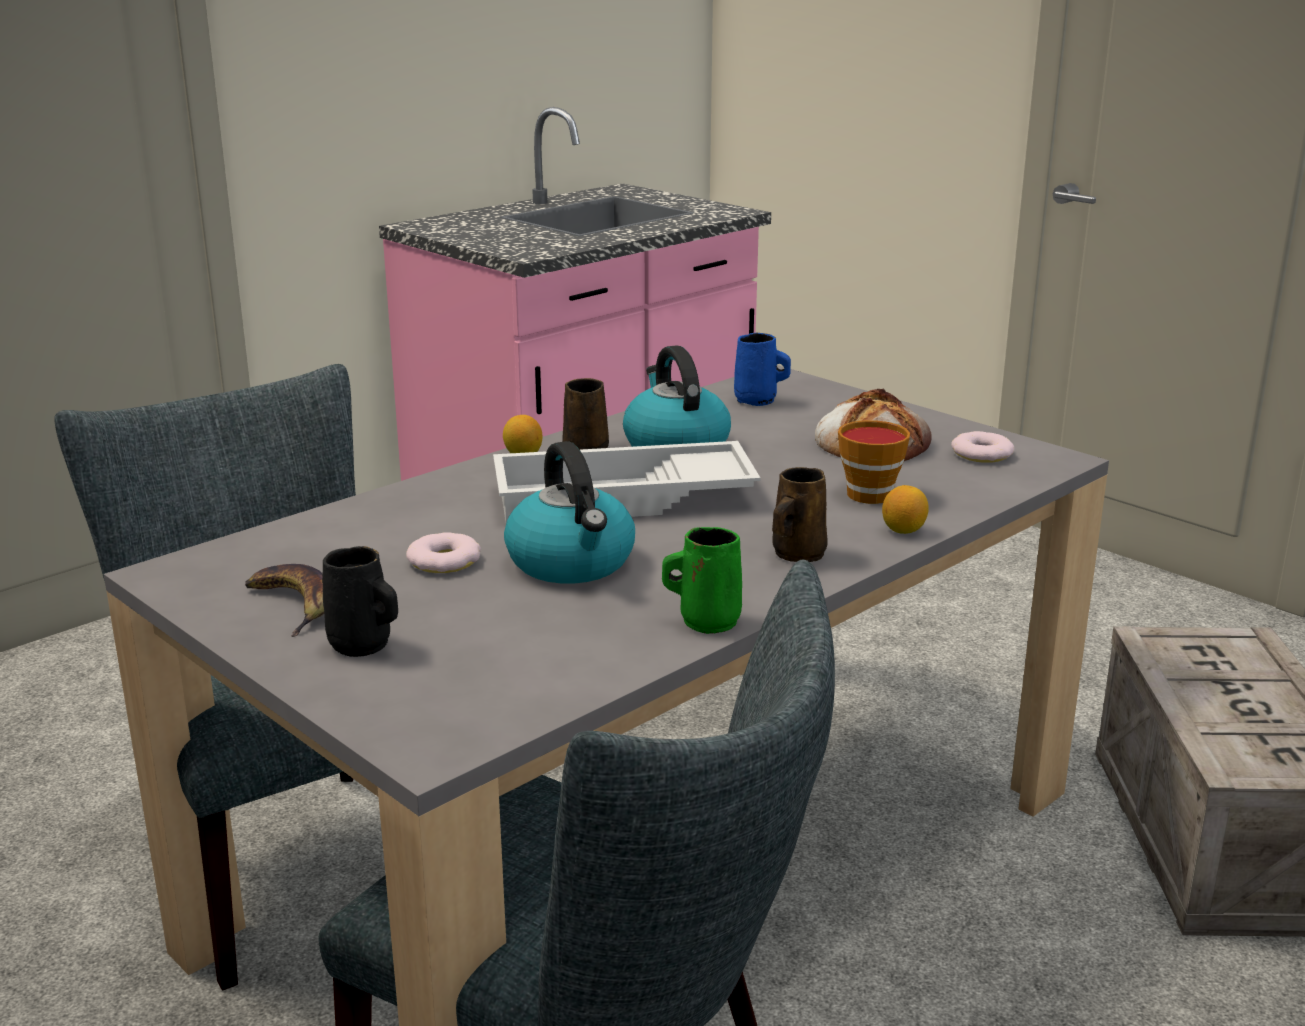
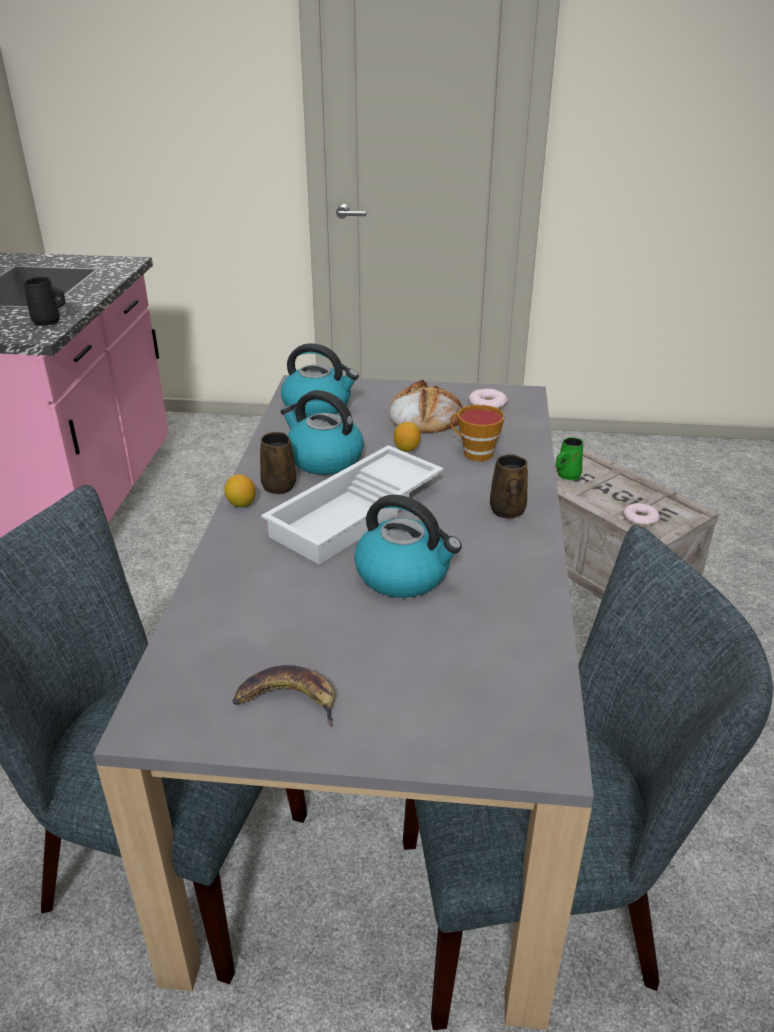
camera: 40 degrees left, 10 degrees up
black mug [322,546,398,657] -> black mug moved to [24,277,66,326]
donut [406,532,481,573] -> donut moved to [623,503,660,526]
green mug [662,527,742,634] -> green mug moved to [556,437,583,480]
blue mug [734,333,791,406] -> kettle [281,343,359,417]
lemon [882,485,929,534] -> lemon moved to [394,422,421,452]

